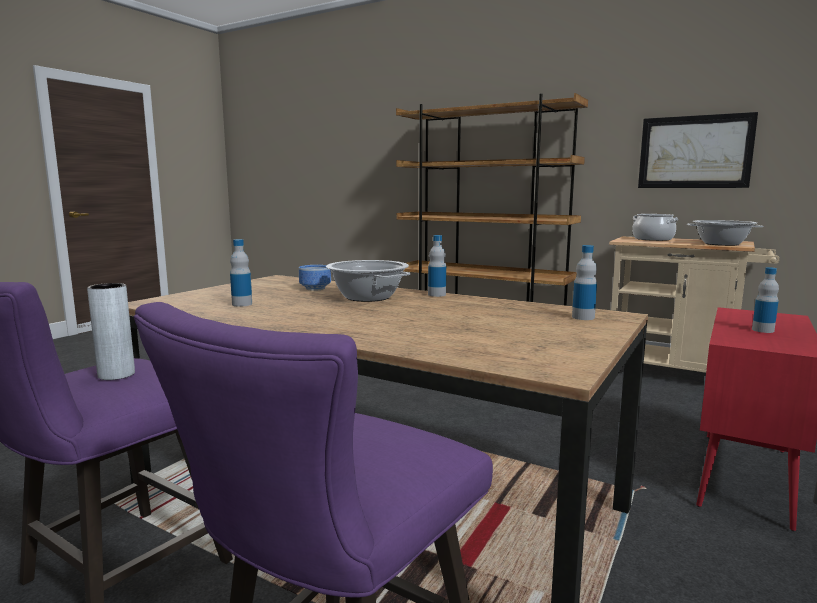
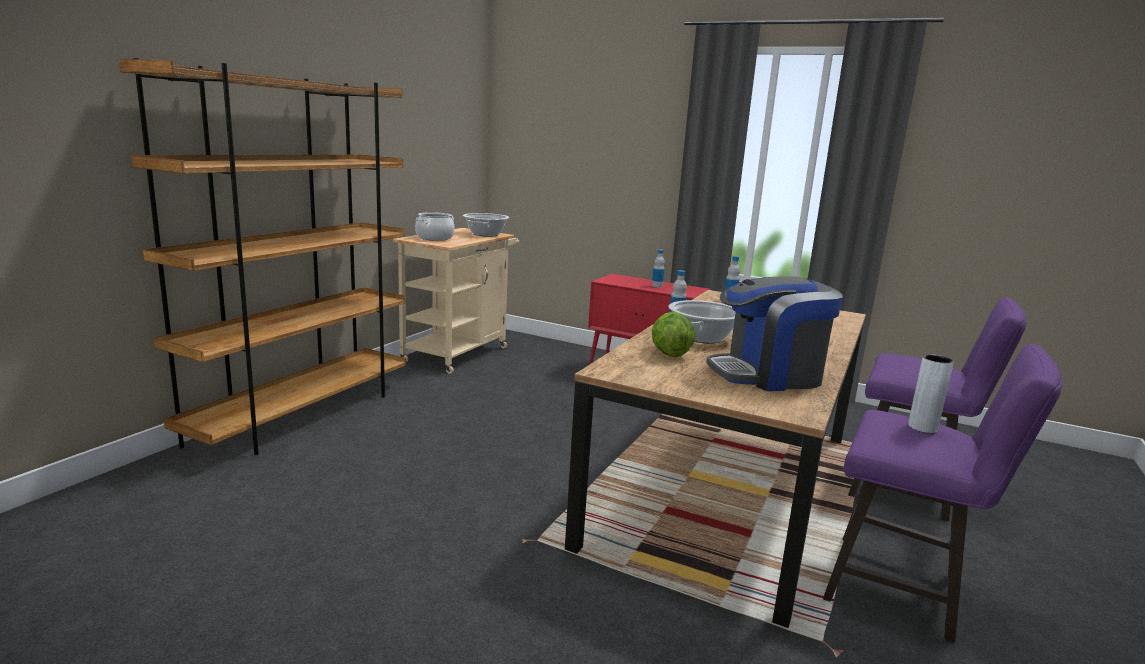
camera: 95 degrees left, 5 degrees up
bottle [230,239,252,307] -> coffee machine [706,276,843,391]
bowl [299,265,331,291] -> lettuce [651,311,696,357]
picture [638,112,758,188] -> none

